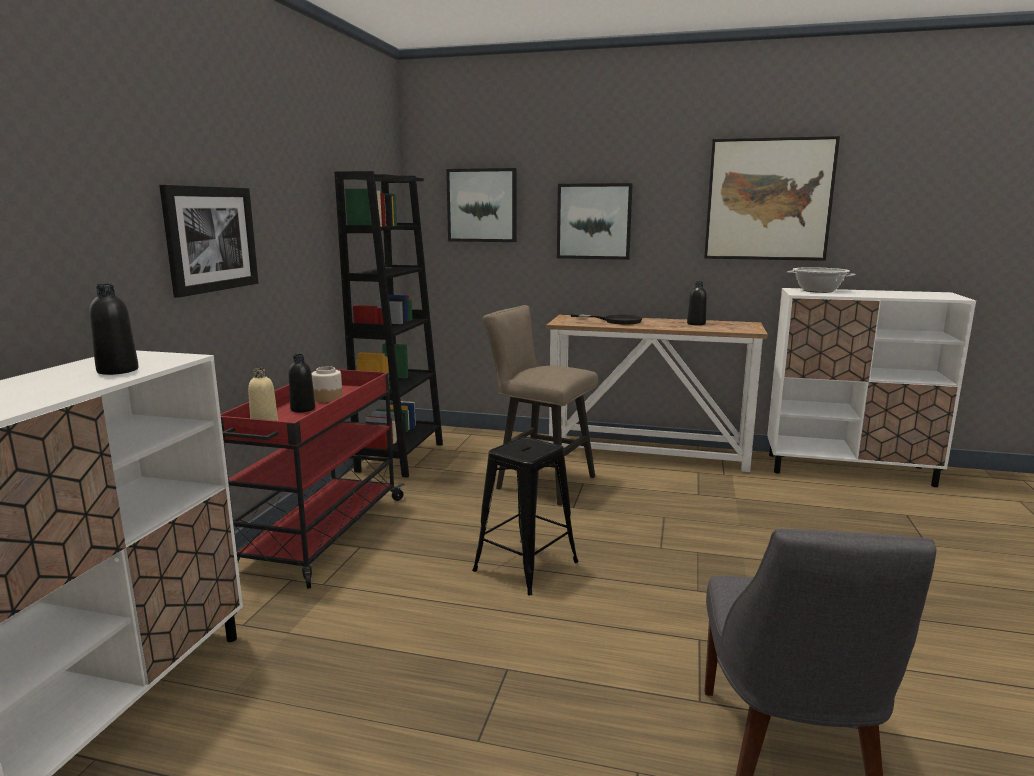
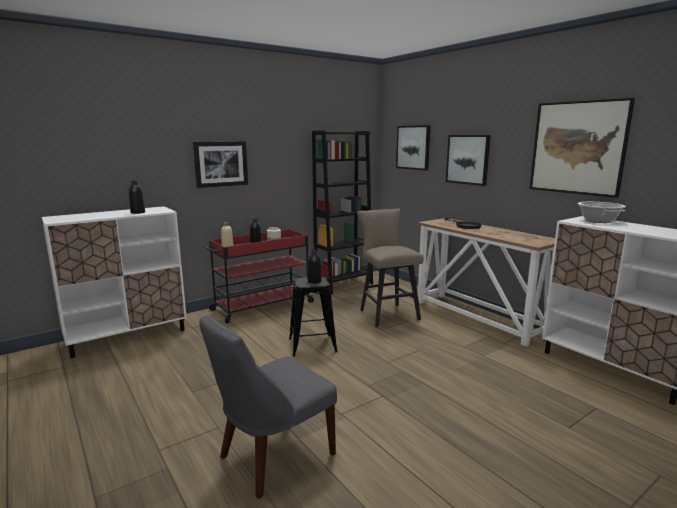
camera: 40 degrees right, 0 degrees up
black bottle [687,281,707,326] -> black bottle moved to [308,250,322,284]

